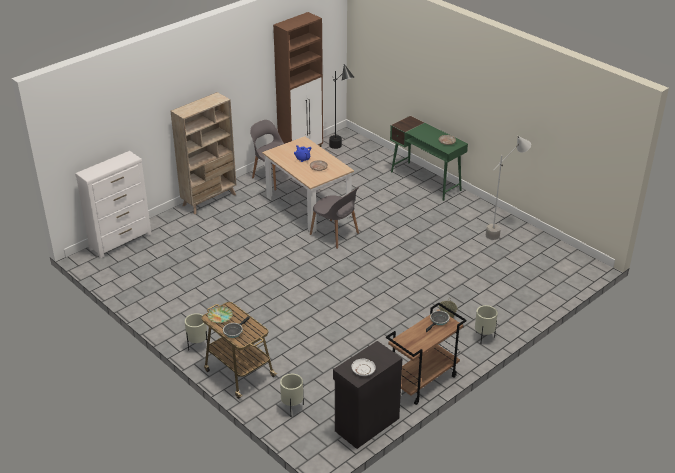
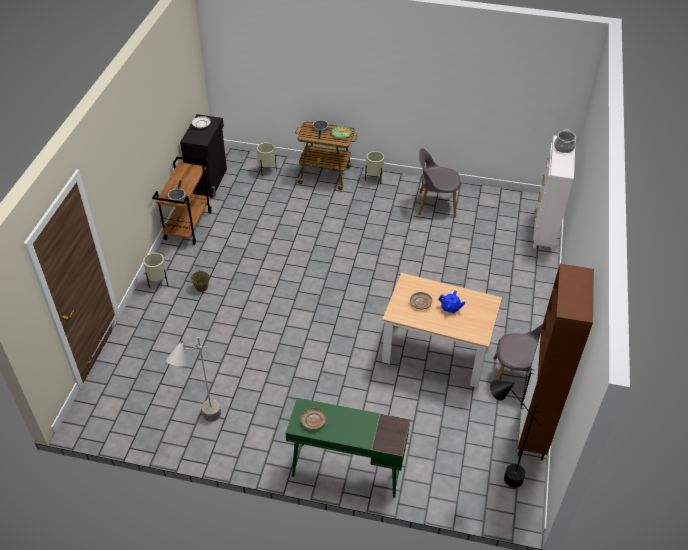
camera: 145 degrees right, 10 degrees up
beige bookcase [170,92,236,214] -> none
grey chair [310,187,359,249] -> grey chair moved to [418,148,461,217]
none -> cooking pot [554,129,576,153]

